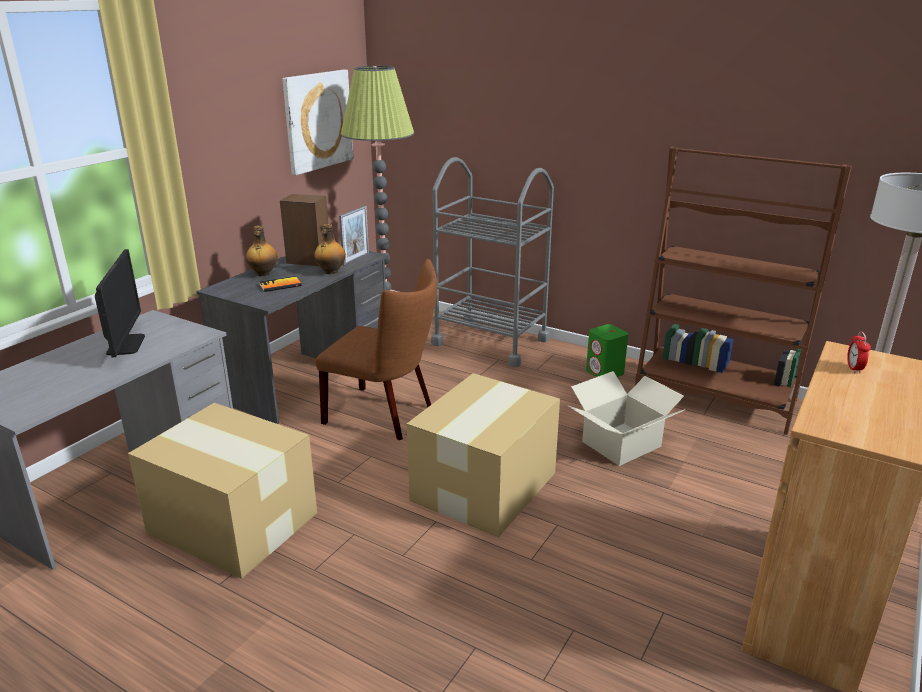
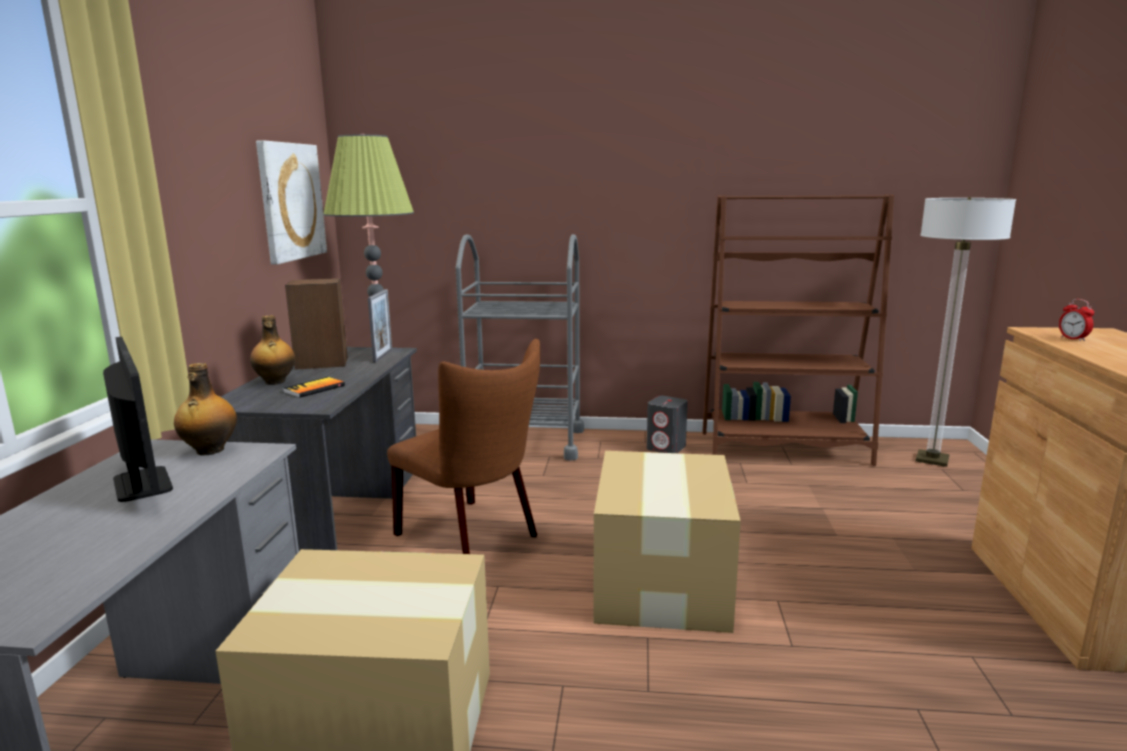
camera: 25 degrees left, 10 degrees down
bottle [314,224,346,274] -> bottle moved to [174,363,237,456]
brown chair [315,259,437,440] -> brown chair turned 45 degrees clockwise [387,339,540,554]
cardboard box [568,371,685,466] -> none
green speaker [586,324,628,377] -> grey speaker [647,396,688,453]

